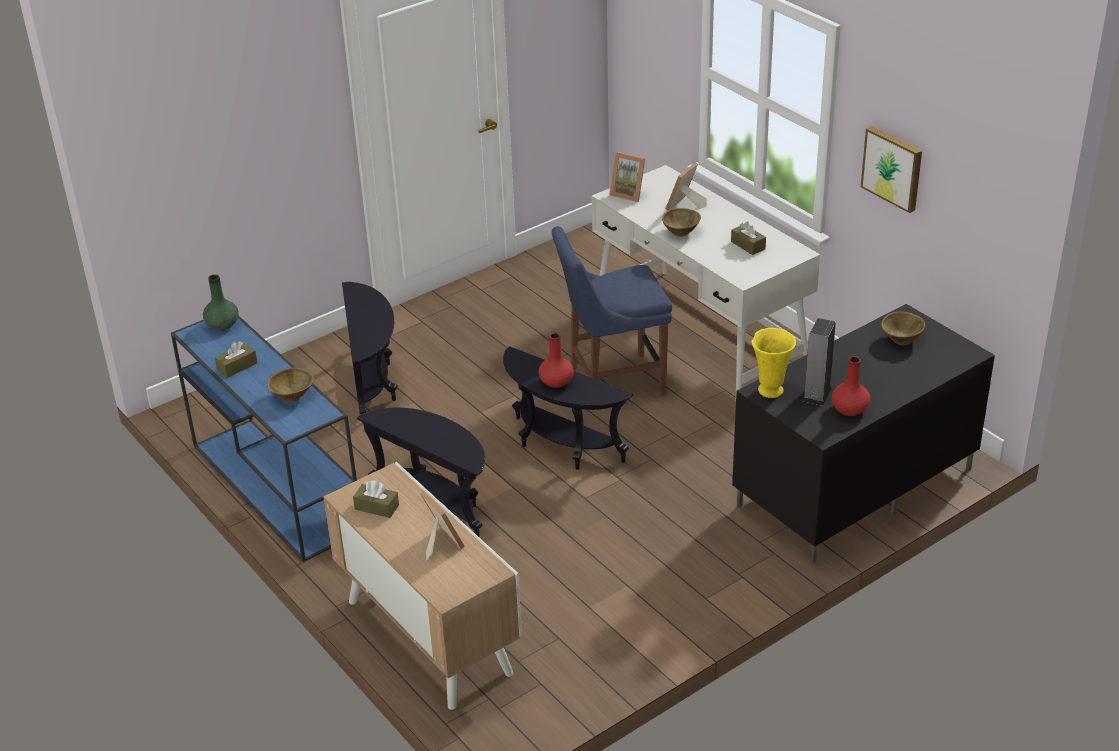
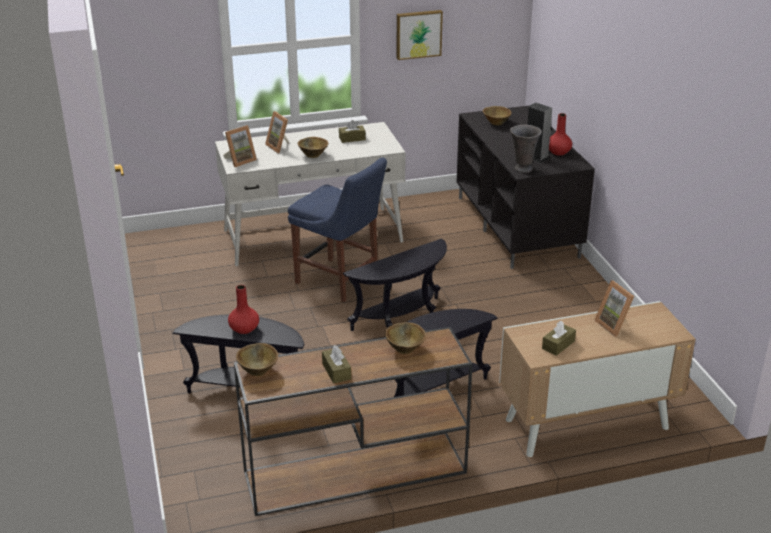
camera: 70 degrees left, 5 degrees down
blue console table [171,315,357,562] -> brown console table [234,327,472,516]
green vase [203,274,239,330] -> brown bowl [236,343,278,376]
picture frame [420,491,465,561] -> picture frame turned 105 degrees counterclockwise [595,281,634,337]
red vase [539,333,574,388] -> red vase moved to [228,285,259,334]
blue chair [552,226,672,395] -> blue chair turned 60 degrees counterclockwise [288,158,387,302]
yellow vase [751,328,796,398] -> grey vase [510,125,542,173]

